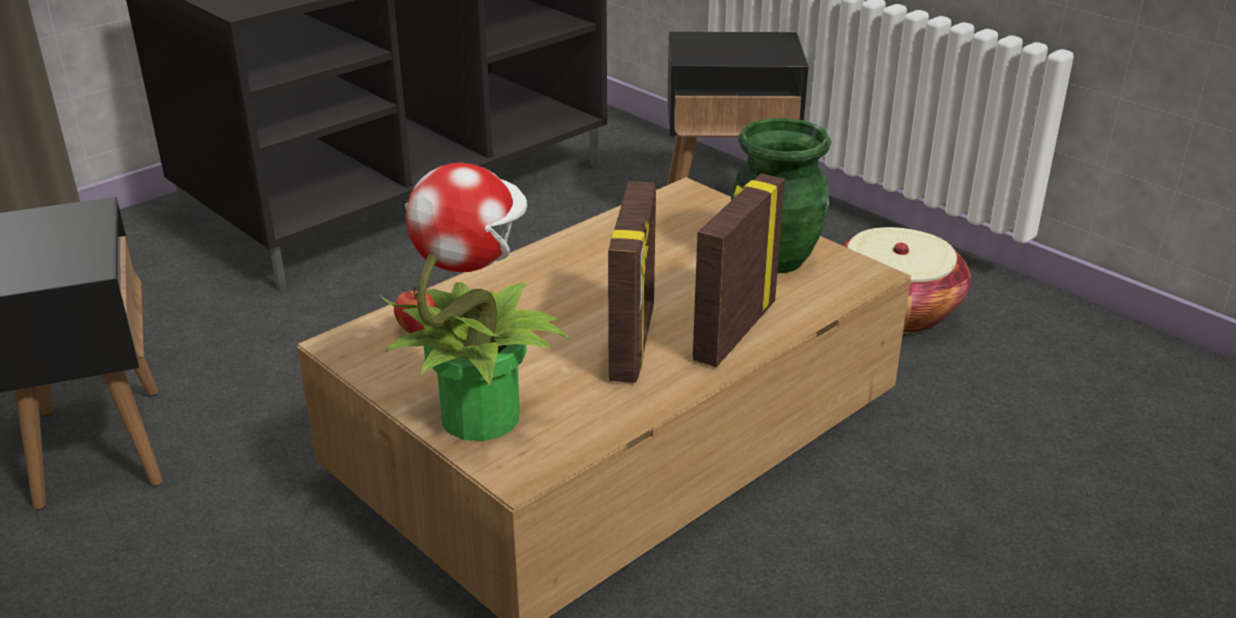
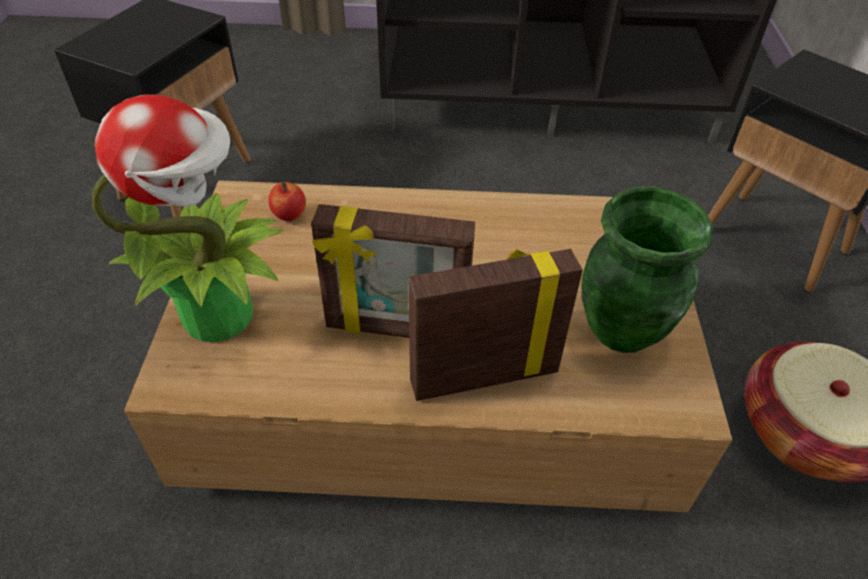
camera: 45 degrees right, 15 degrees up
picture frame [608,181,656,383] -> picture frame turned 45 degrees clockwise [311,204,475,338]

